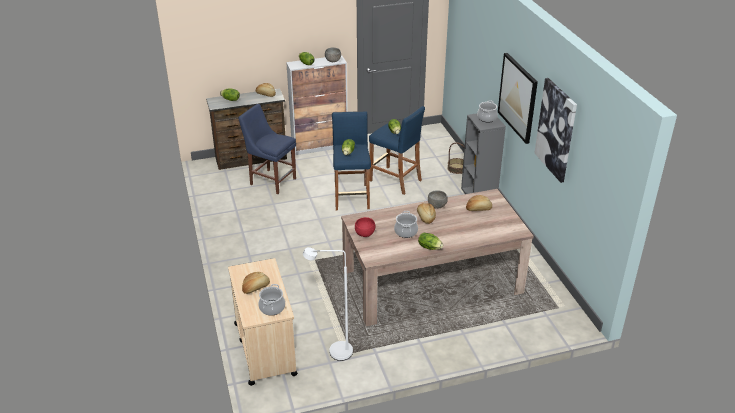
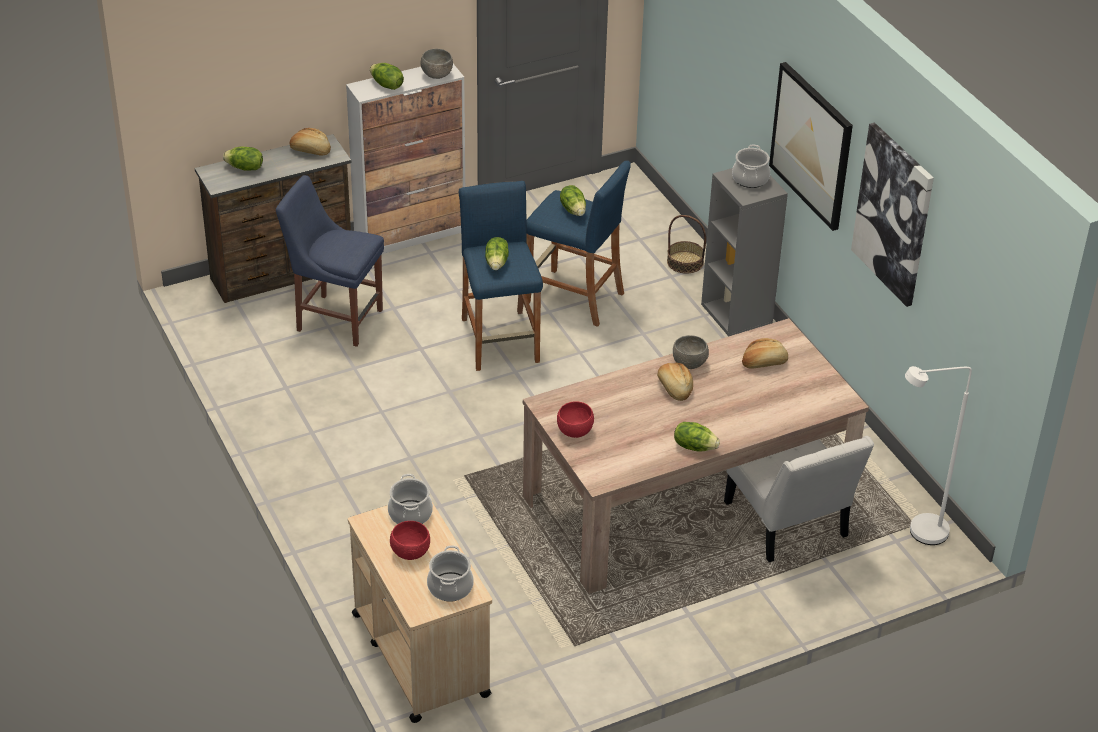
camera: 10 degrees left, 5 degrees up
bread [242,272,270,294] -> red bowl [390,521,430,560]
white floor lamp [303,247,353,361] -> white floor lamp moved to [905,366,972,545]
cooking pot [394,211,418,238] -> cooking pot moved to [388,474,433,524]
none -> white chair [724,436,874,562]

